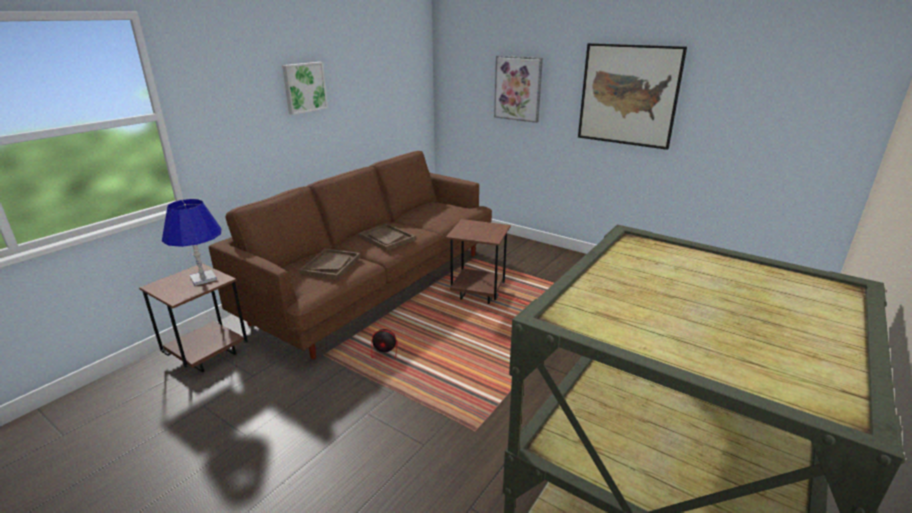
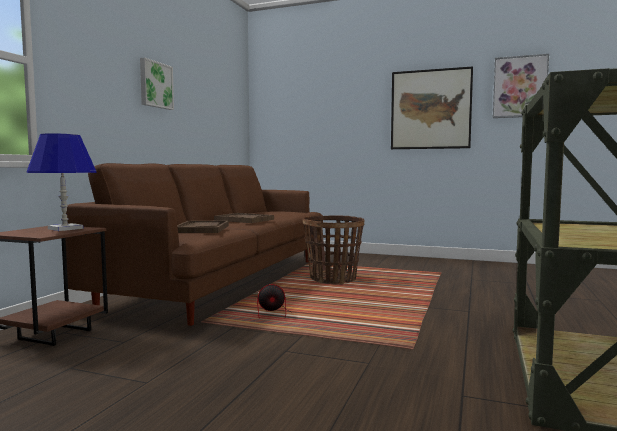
camera: 15 degrees left, 20 degrees down
brown side table [446,219,511,304] -> basket [302,216,365,284]
picture [494,56,543,123] -> picture moved to [493,54,549,118]

